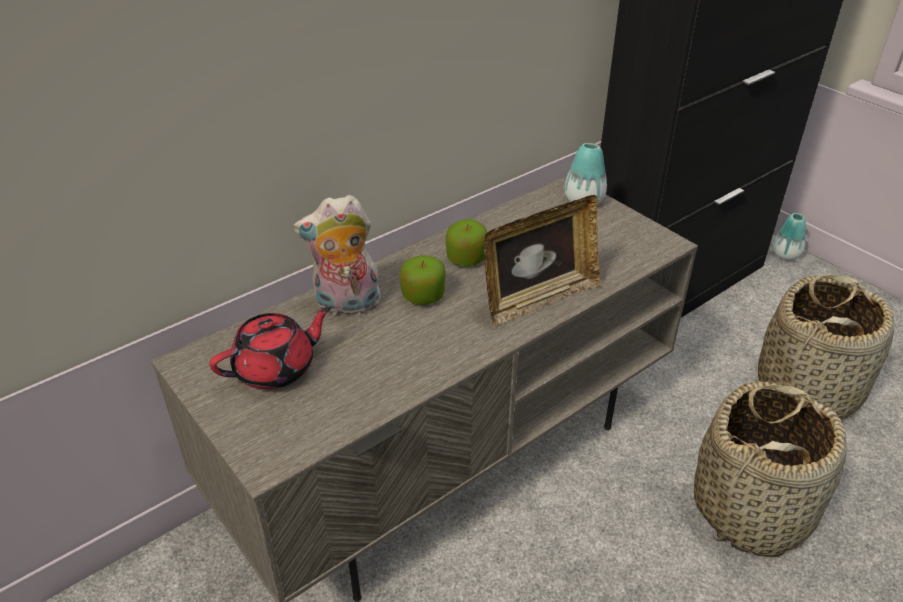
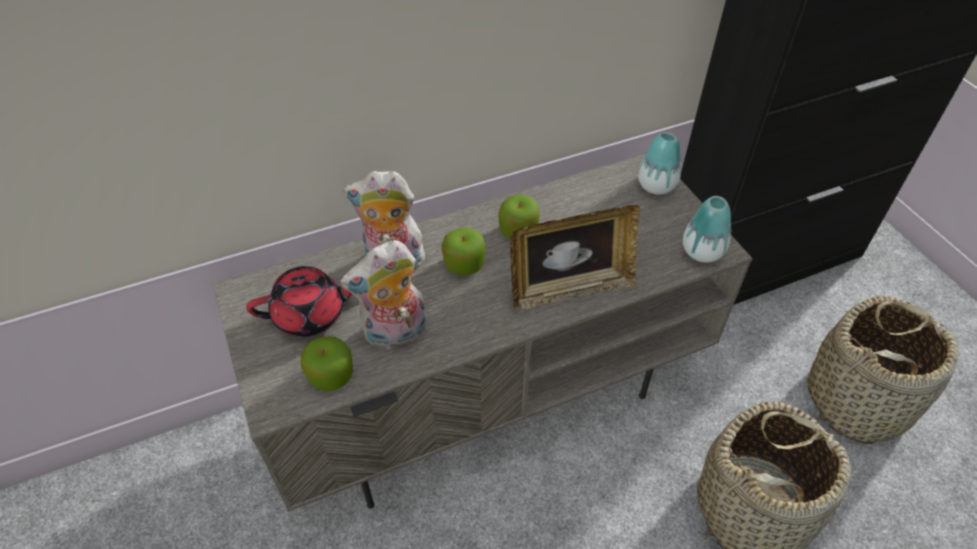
camera: 15 degrees right, 10 degrees up
vase [772,213,806,261] -> vase moved to [683,196,731,263]
none -> apple [301,336,353,391]
none -> plush toy [340,240,426,350]

